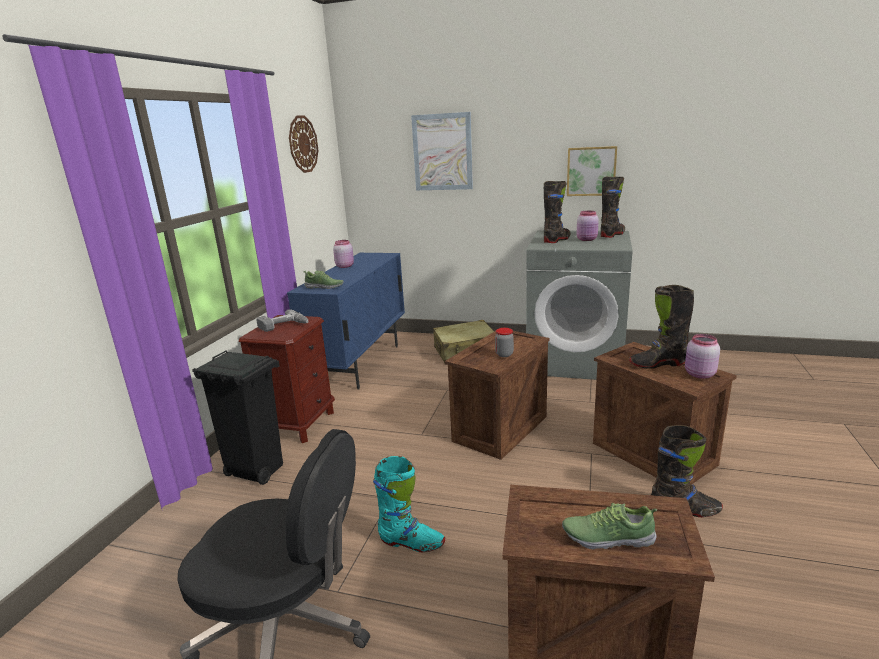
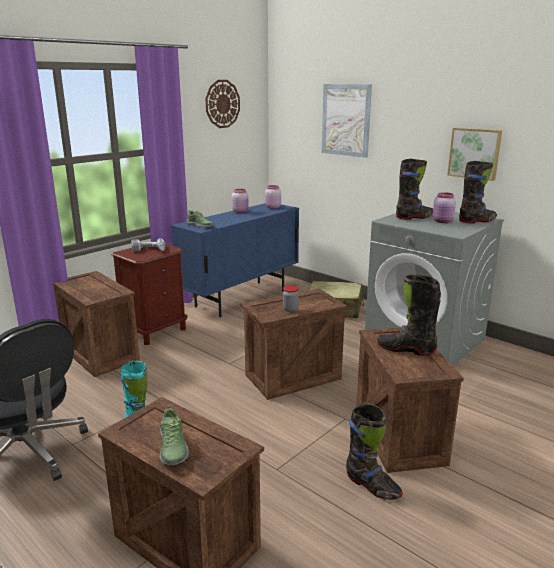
camera: 25 degrees right, 0 degrees up
black trash can [192,350,283,485] -> crate [53,271,140,377]
shoe [562,503,657,550] -> shoe turned 135 degrees counterclockwise [160,405,189,465]
pink jar [685,334,720,379] -> pink jar moved to [265,185,281,209]

